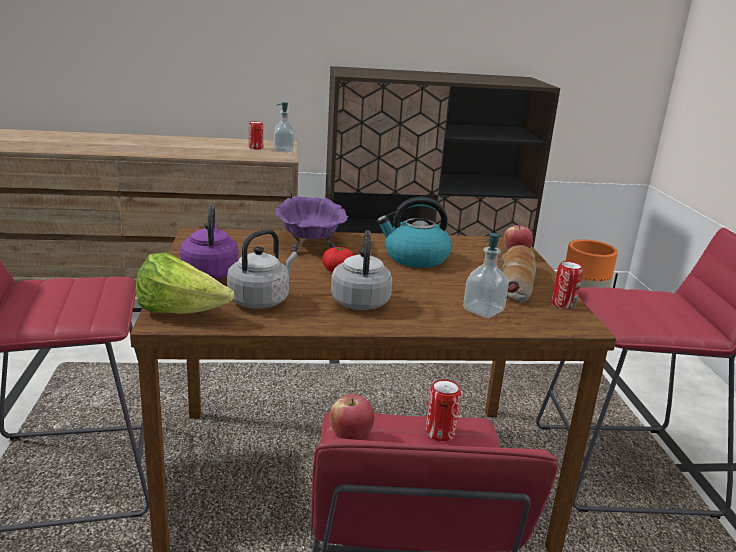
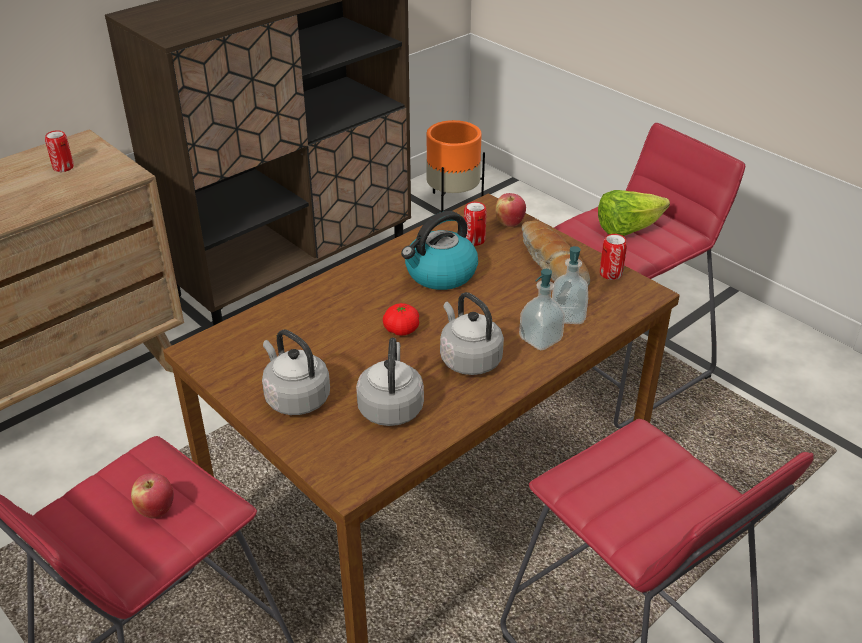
camera: 35 degrees left, 15 degrees up
lettuce [136,252,234,314] -> lettuce moved to [598,190,670,236]
purple kettle [180,205,239,279] -> grey kettle [262,329,330,415]
soap dispenser [274,102,295,152] -> soap dispenser moved to [519,269,565,350]
purple bowl [276,196,348,252] -> none
apple [330,394,374,440] -> apple moved to [131,473,174,519]
can [426,379,461,441] -> can moved to [464,202,487,246]

